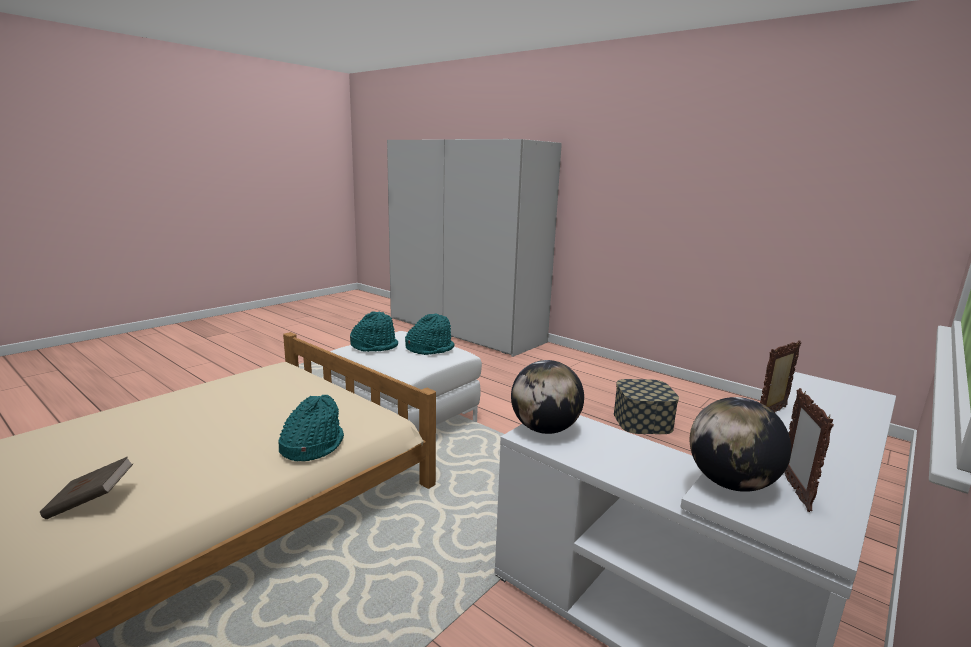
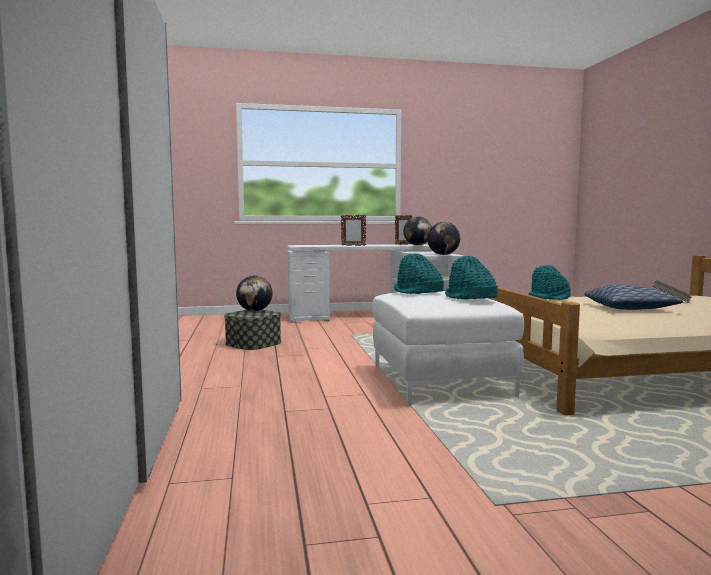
camera: 140 degrees left, 10 degrees down
none -> globe [236,276,273,311]
none -> pillow [584,284,683,310]

